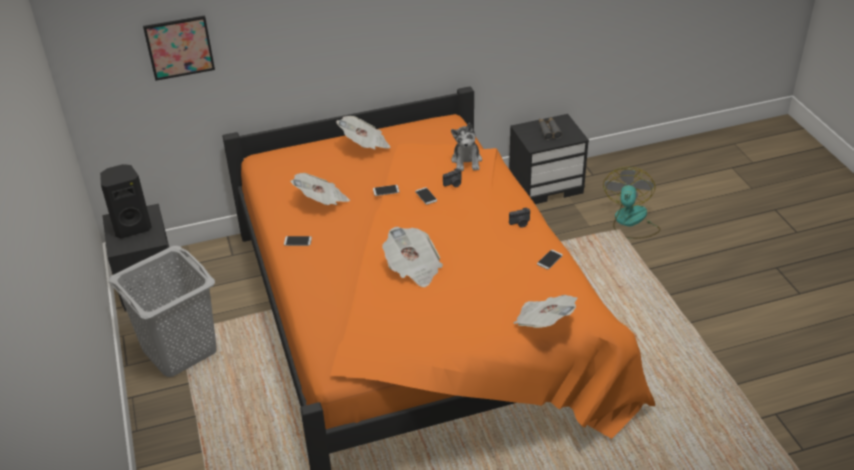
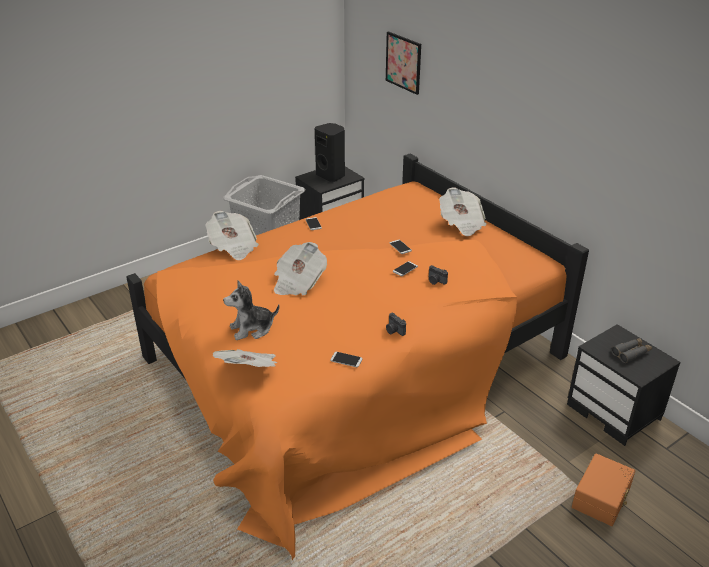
camera: 70 degrees right, 5 degrees down
newspaper [290,173,350,205] -> newspaper moved to [205,211,259,260]
plush toy [451,123,482,171] -> plush toy moved to [223,281,279,340]
fan [603,167,661,239] -> orange storage box [572,453,635,526]

